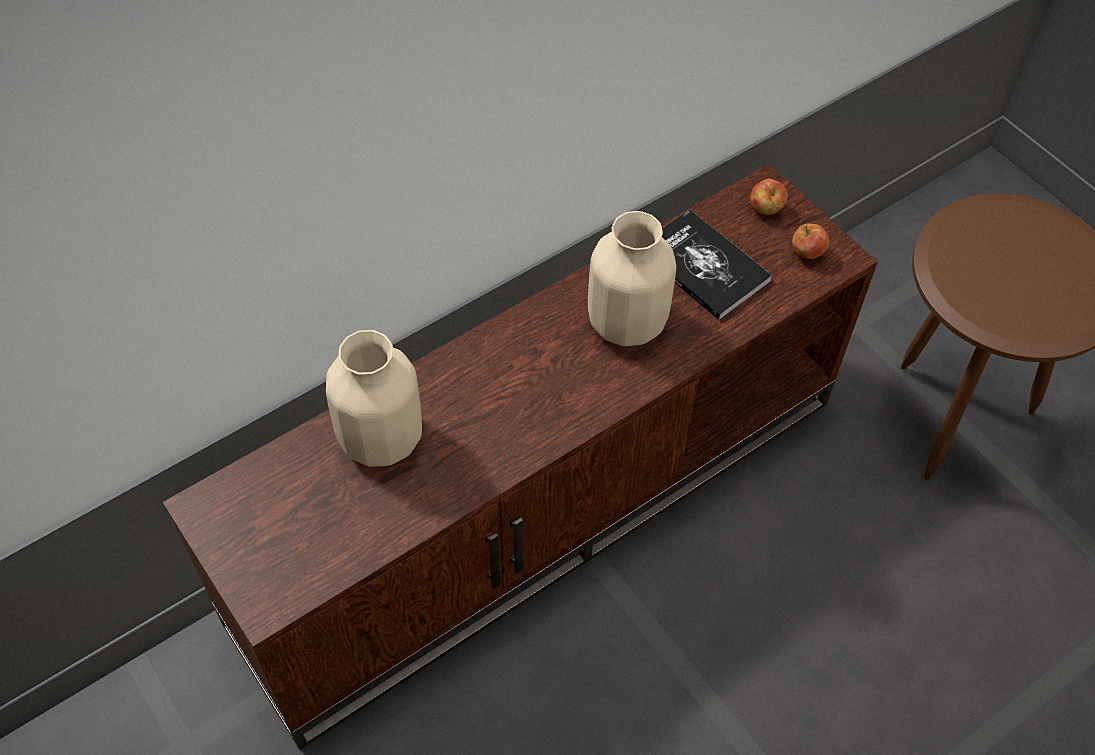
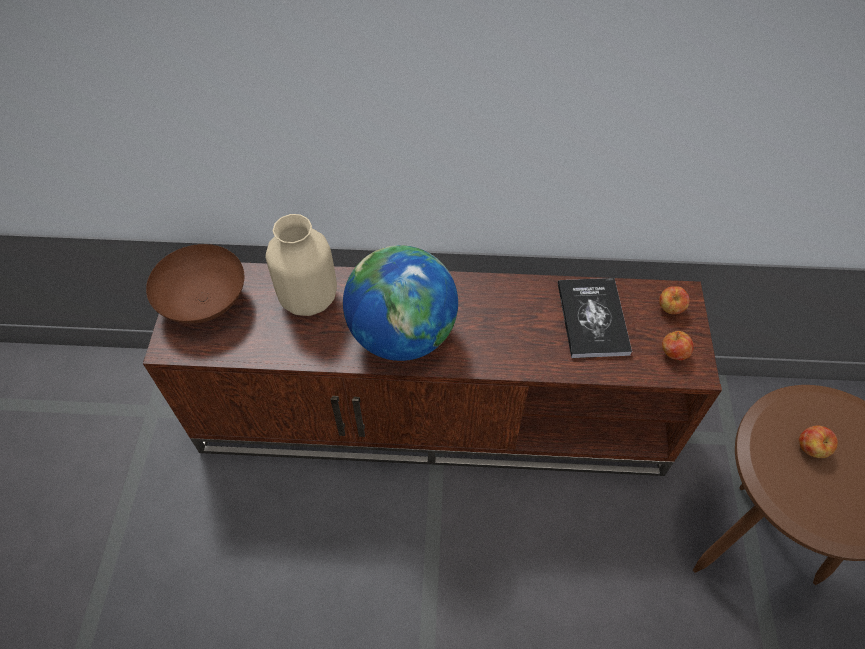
camera: 40 degrees right, 0 degrees up
beige vase [588,211,676,346] -> none
none -> brown bowl [146,244,244,324]
none -> globe [343,245,458,361]
none -> apple [799,426,838,458]

